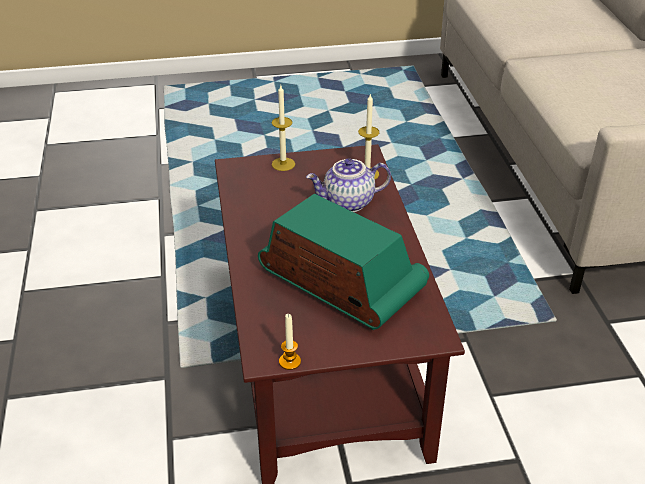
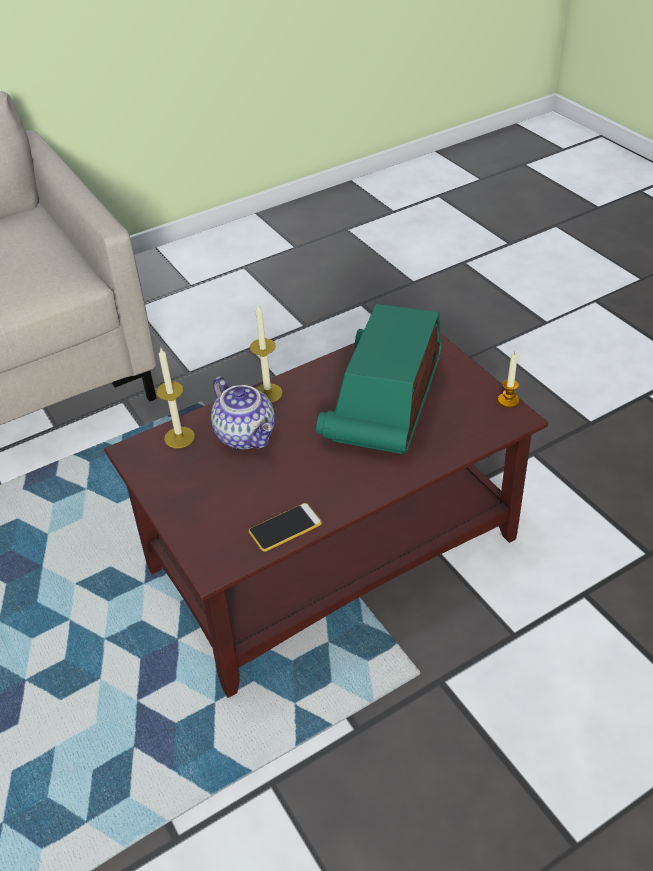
camera: 110 degrees left, 5 degrees up
candle [272,85,295,171] -> candle moved to [250,304,283,402]
none -> phone [249,503,322,552]

